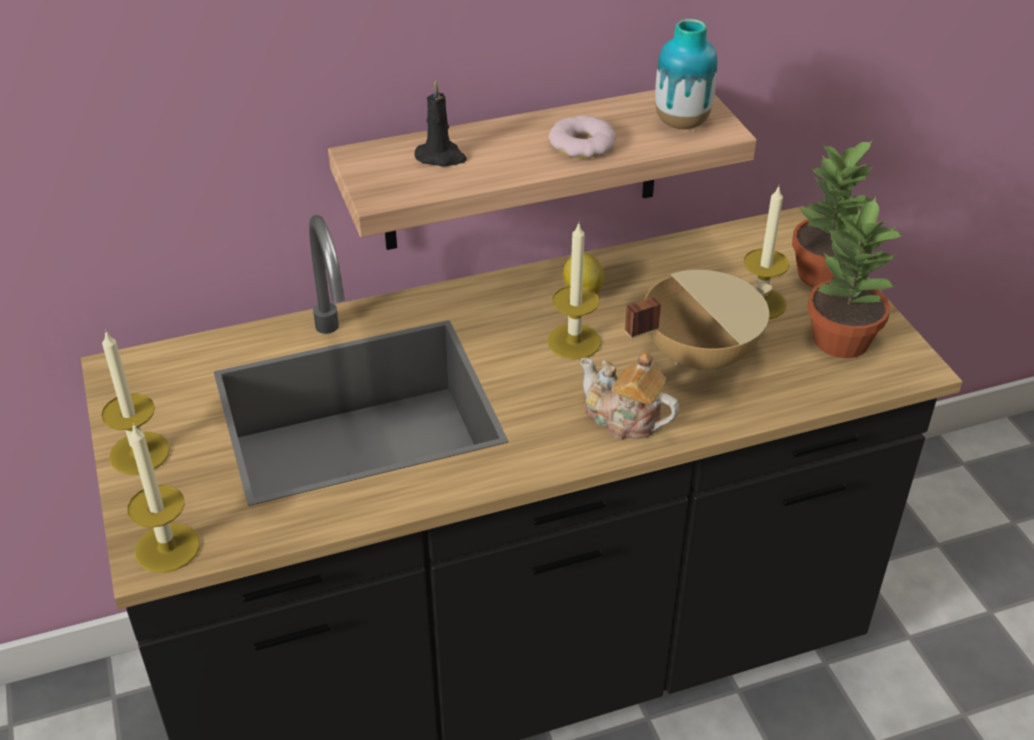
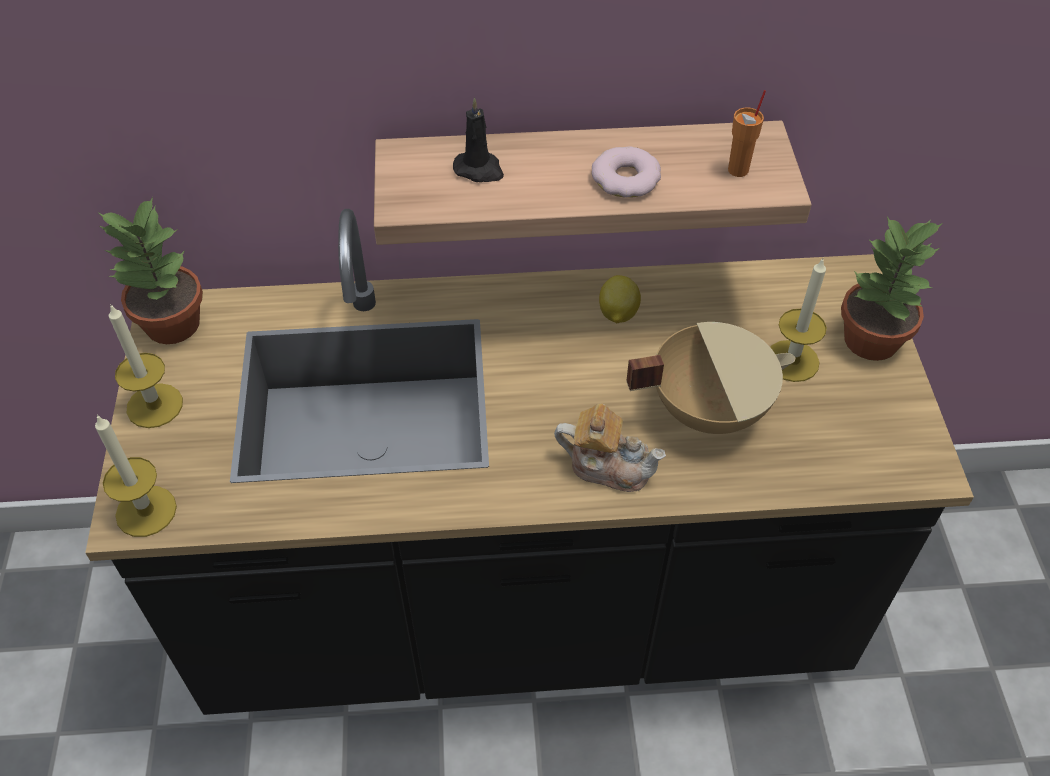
camera: 15 degrees right, 10 degrees up
candle [547,223,601,360] -> none
teapot [580,351,679,439] -> teapot turned 150 degrees clockwise [554,403,666,492]
vase [655,19,717,129] -> orange cup [728,90,766,177]
potted plant [807,197,904,358] -> potted plant moved to [99,197,203,344]

